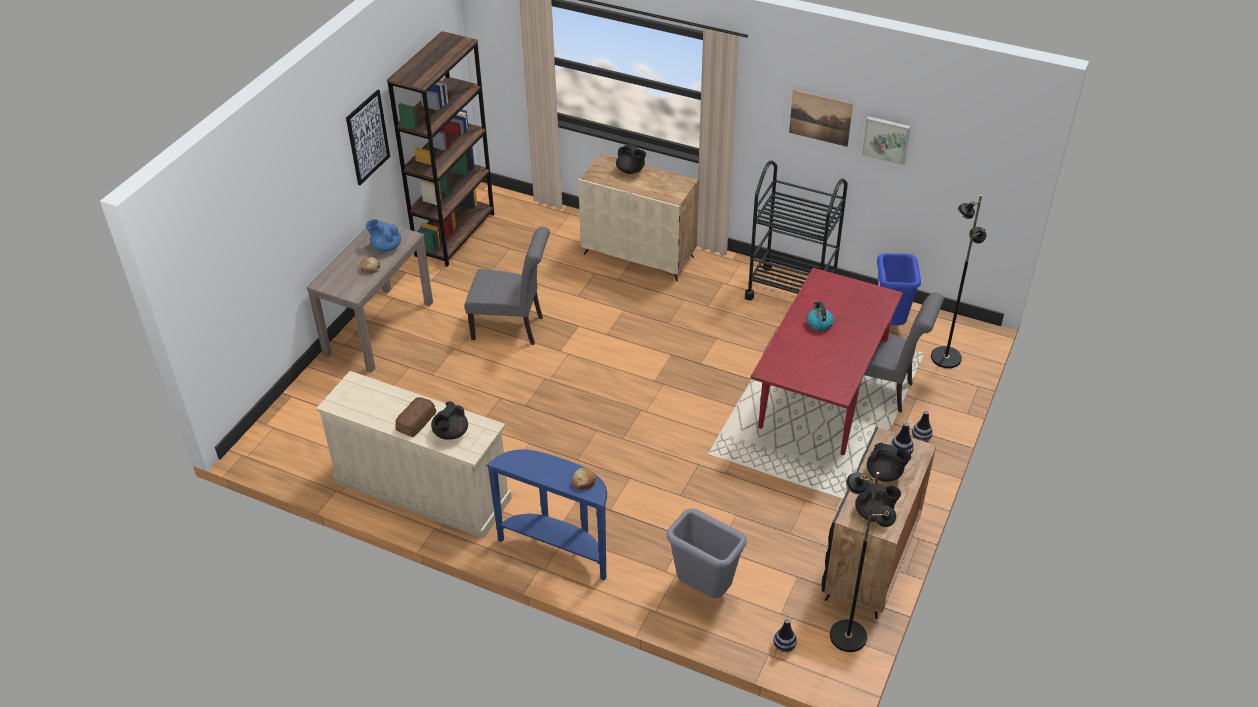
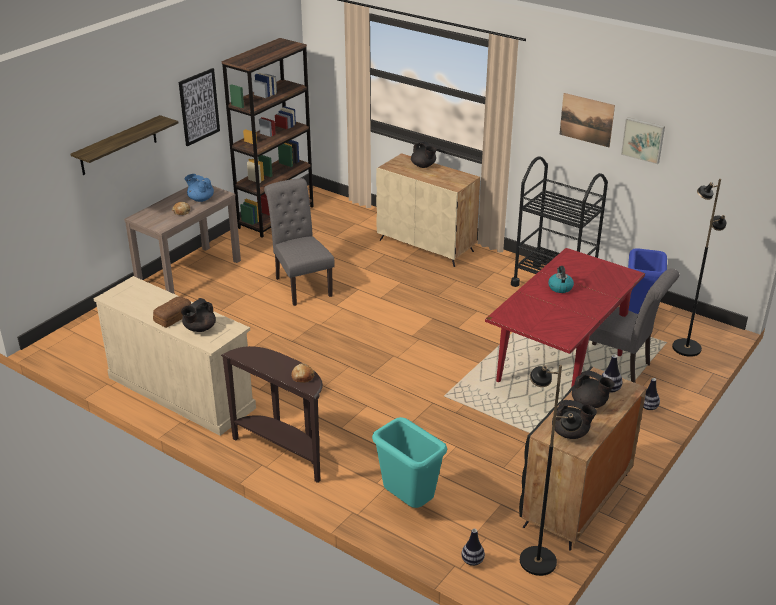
camera: 10 degrees right, 10 degrees down
grey chair [465,226,550,345] -> grey chair turned 135 degrees counterclockwise [264,178,335,306]
blue console table [486,450,607,581] -> brown console table [221,346,323,483]
grey trash can [667,508,747,598] -> turquoise trash can [372,417,447,508]
none -> shelf [71,115,178,175]

